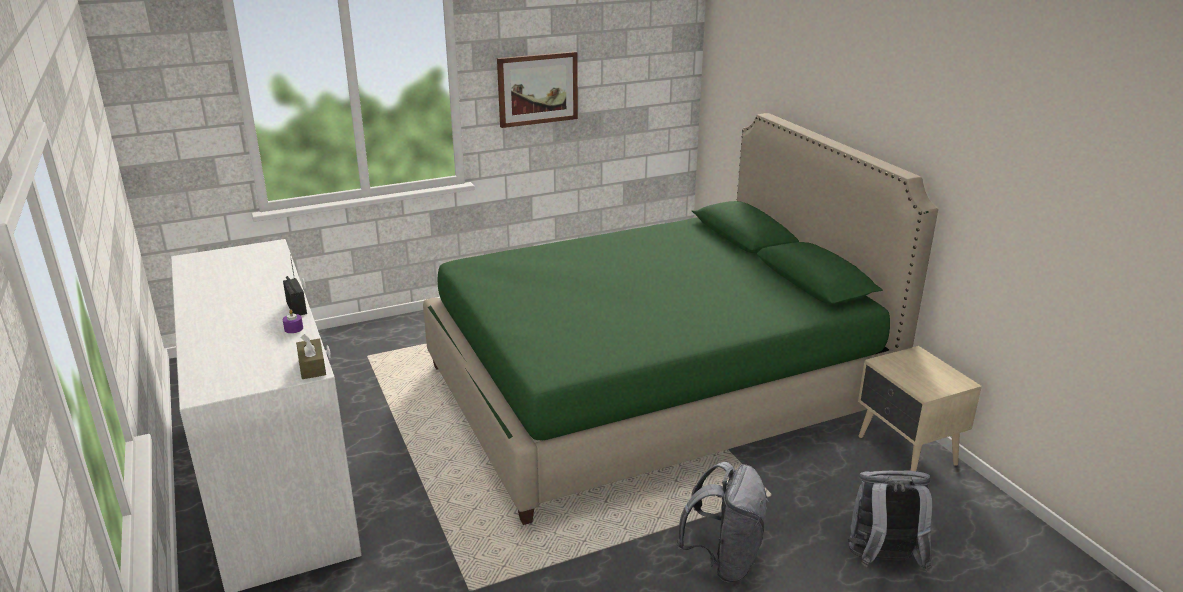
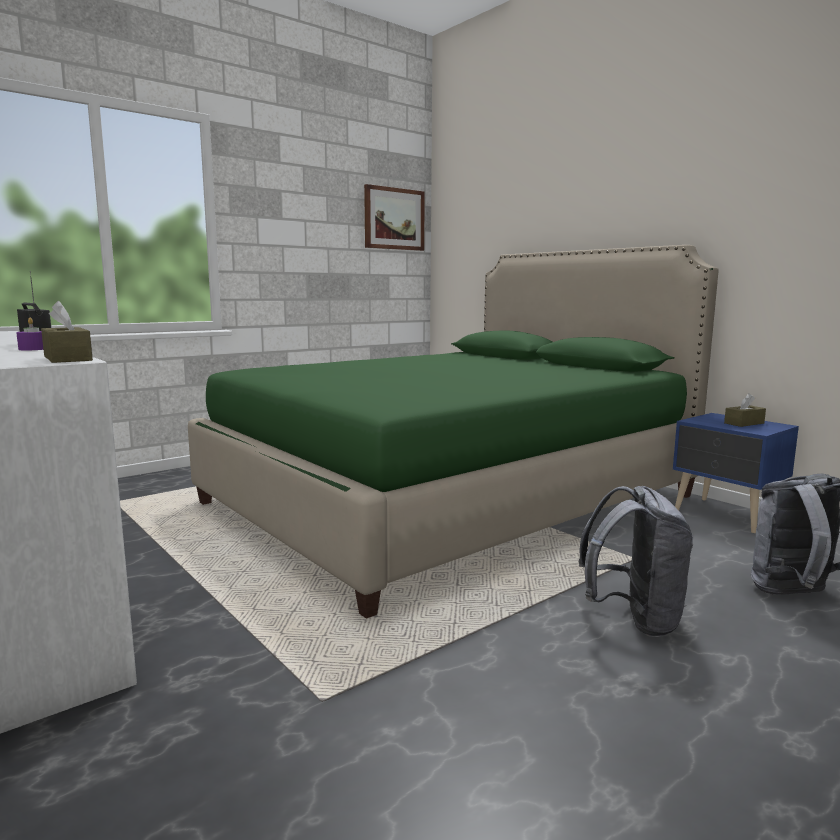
camera: 15 degrees left, 15 degrees down
picture [497,51,578,128] -> picture moved to [364,184,425,251]
beige nightstand [858,346,982,471] -> blue nightstand [673,413,799,533]
none -> brown tissue box [724,393,766,427]

